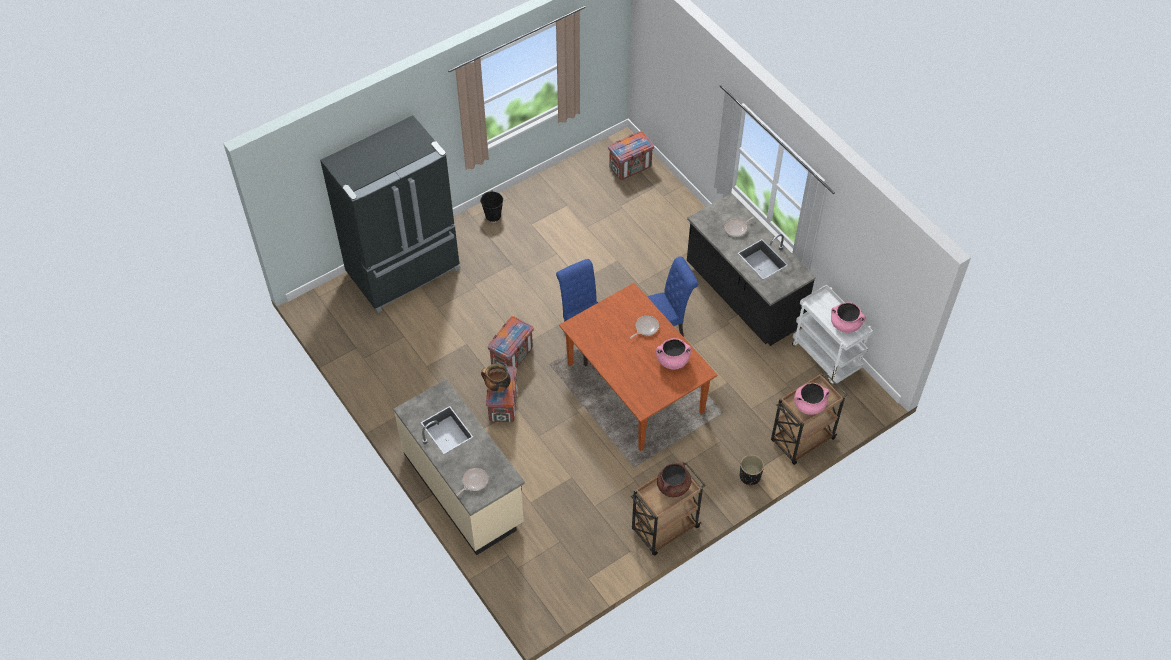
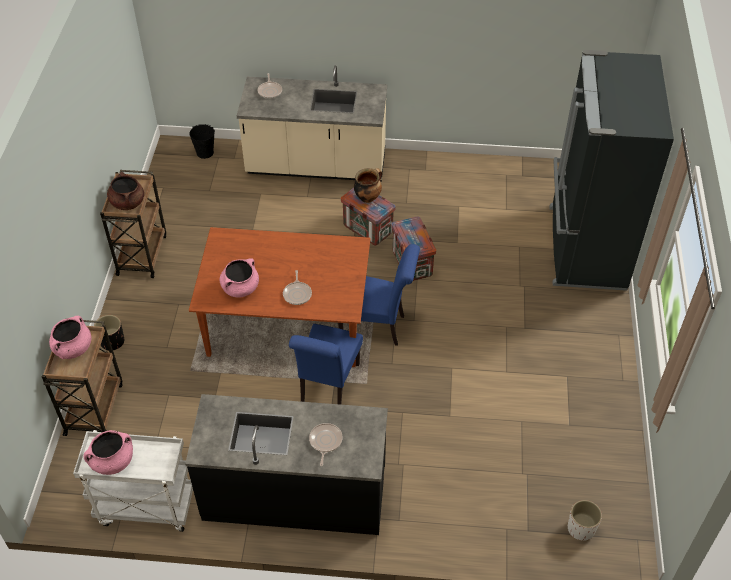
camera: 130 degrees right, 5 degrees down
black bucket [480,191,503,222] -> black bucket moved to [189,124,215,159]
crate [608,131,654,180] -> white planter [568,500,602,541]

